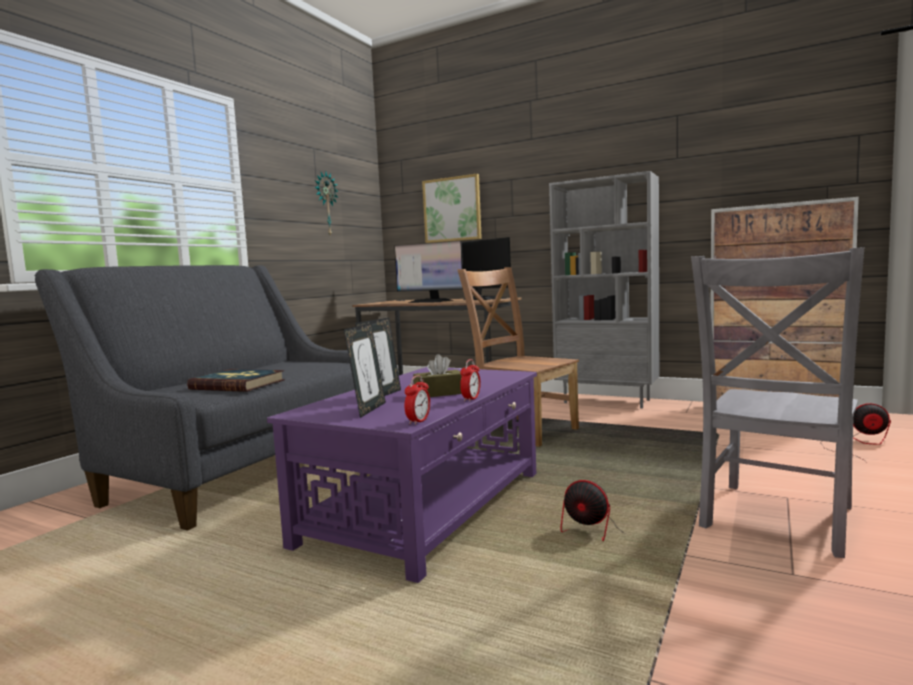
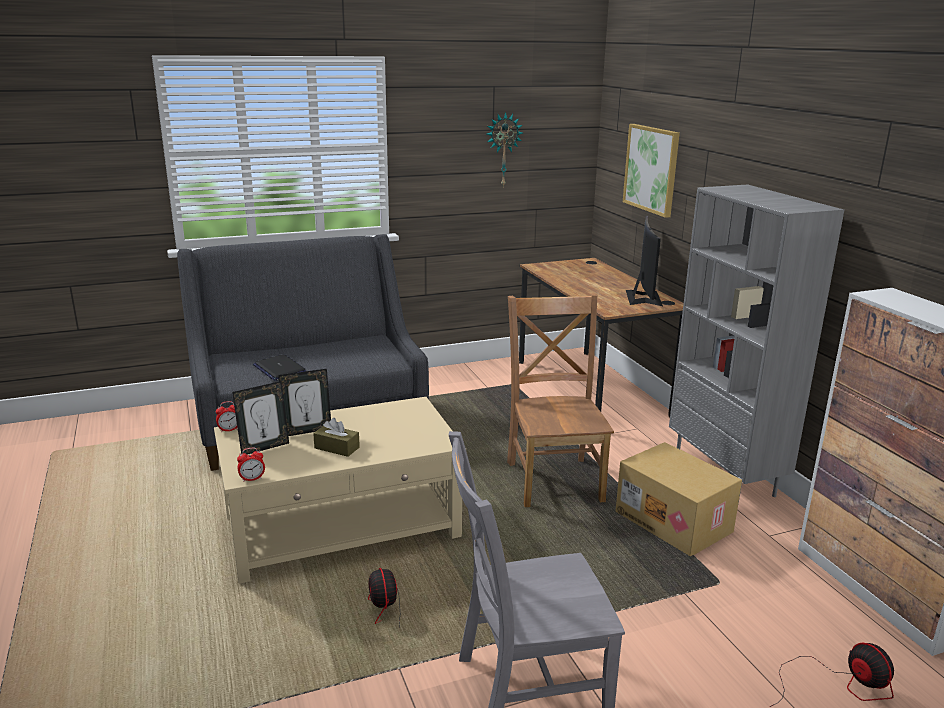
camera: 40 degrees right, 15 degrees up
book [187,369,285,392] -> laptop [253,354,306,381]
purple coffee table [267,367,537,583] -> beige coffee table [214,397,462,584]
monitor [394,240,463,303] -> none
alarm clock [460,359,481,402] -> alarm clock moved to [216,401,238,432]
none -> cardboard box [616,442,742,556]

